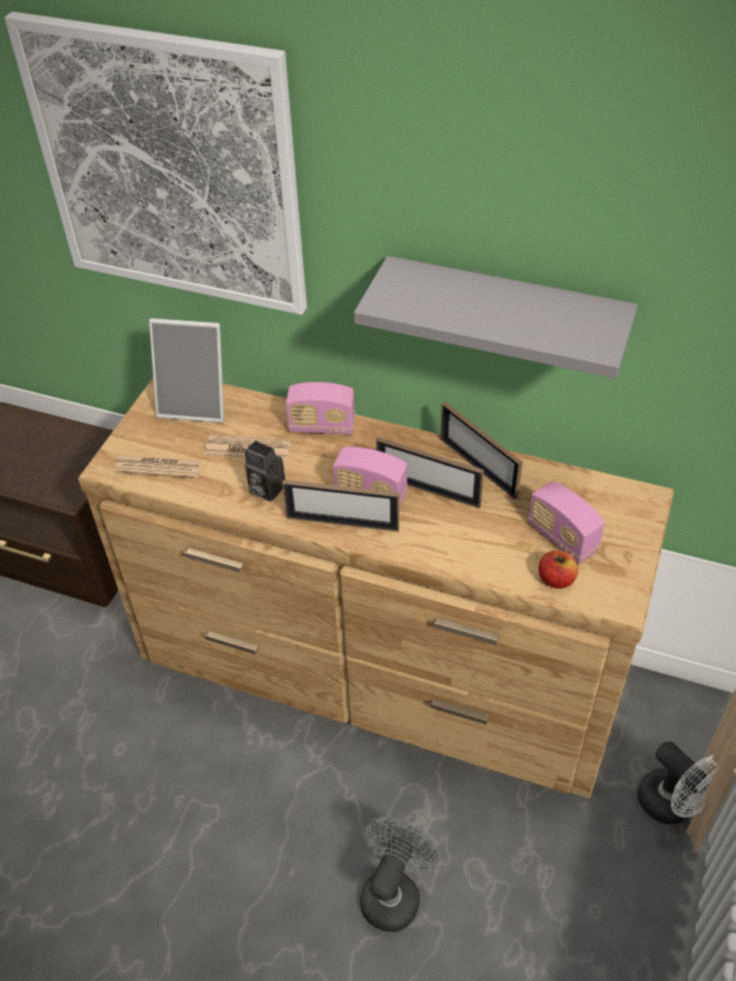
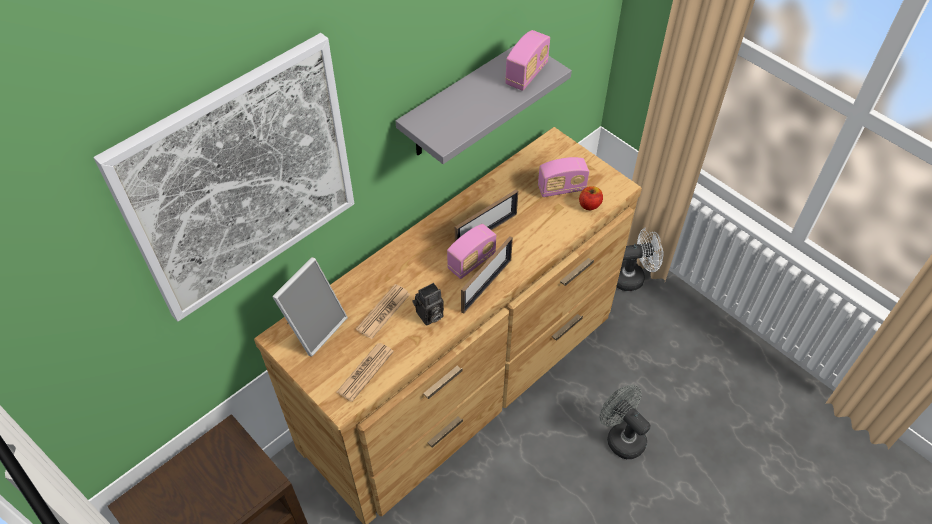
camera: 65 degrees left, 5 degrees up
radio [286,382,355,435] -> radio moved to [505,30,550,91]
picture frame [440,402,523,500] -> none

